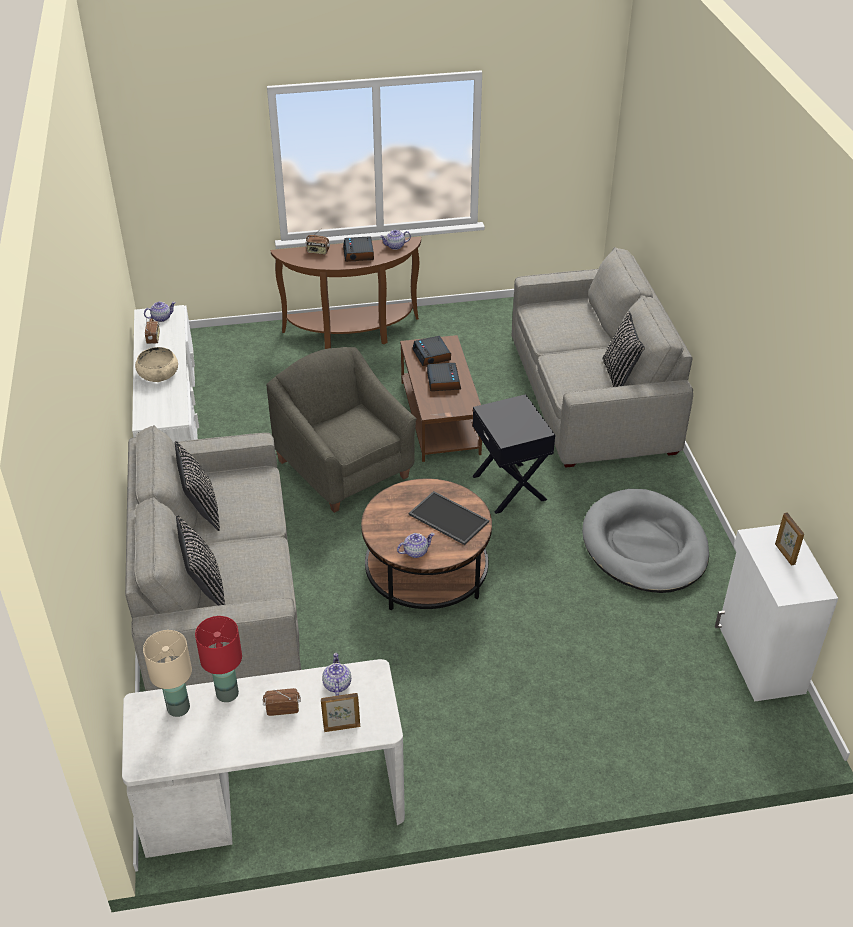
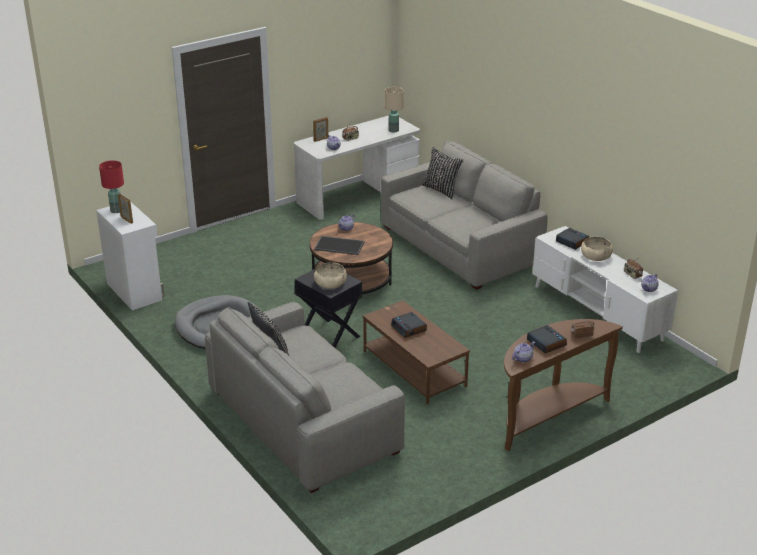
camera: 155 degrees right, 10 degrees down
black pillow [175,441,220,531] -> none
red table lamp [195,616,242,702] -> red table lamp moved to [99,161,124,213]
grey armchair [266,347,417,513] -> none
alarm clock [412,336,451,366] -> alarm clock moved to [556,228,589,250]
none -> beige bowl [314,262,347,289]

